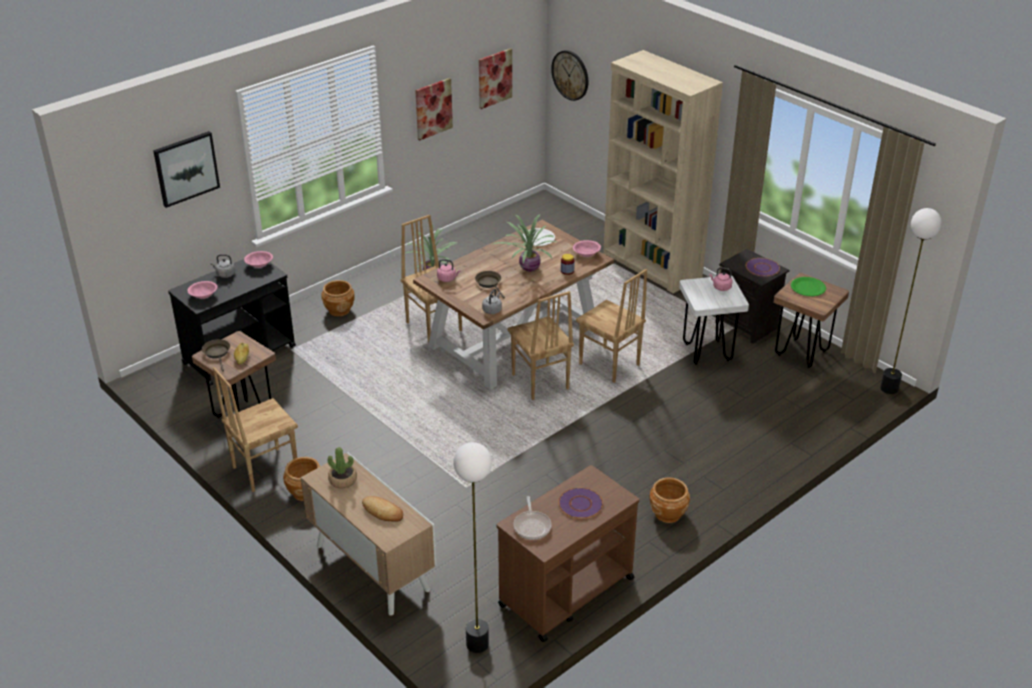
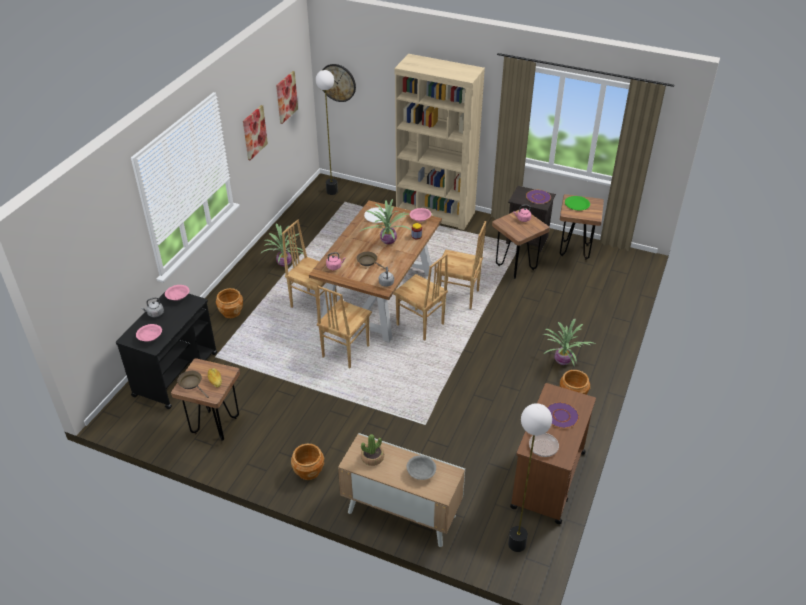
camera: 25 degrees left, 5 degrees up
picture [153,131,220,208] -> none
brown chair [213,367,298,492] -> brown chair moved to [317,286,372,368]
bread [362,496,403,522] -> grey bowl [407,455,436,480]
white stool [679,275,749,365] -> brown stool [492,208,550,279]
floor lamp [880,208,942,394] -> floor lamp moved to [315,70,338,195]
none -> potted plant [542,319,595,365]

